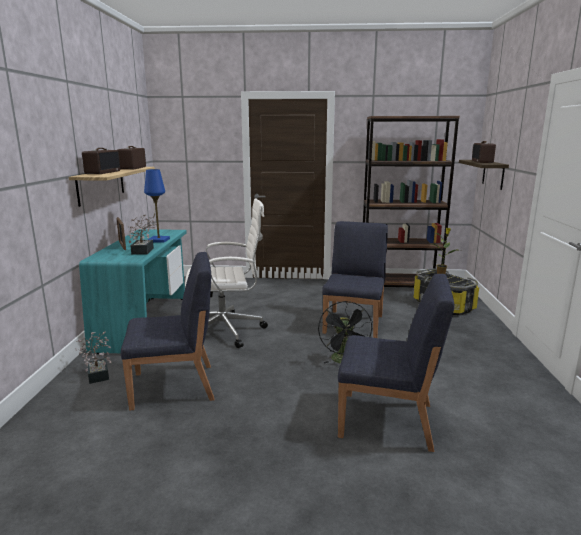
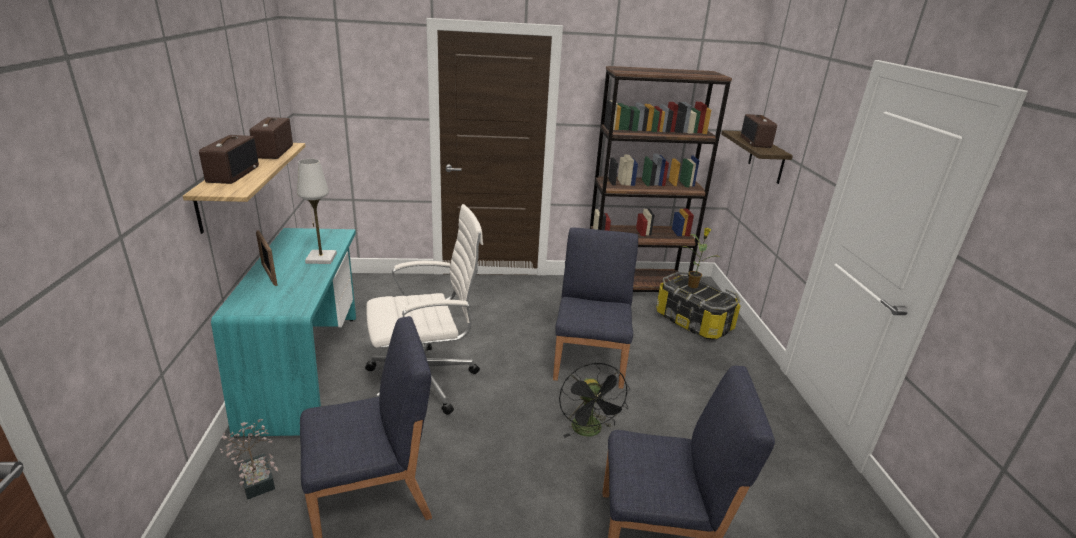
camera: 10 degrees left, 10 degrees up
potted plant [128,214,157,255] -> none
blue table lamp [144,169,170,243] -> white table lamp [297,159,337,264]

